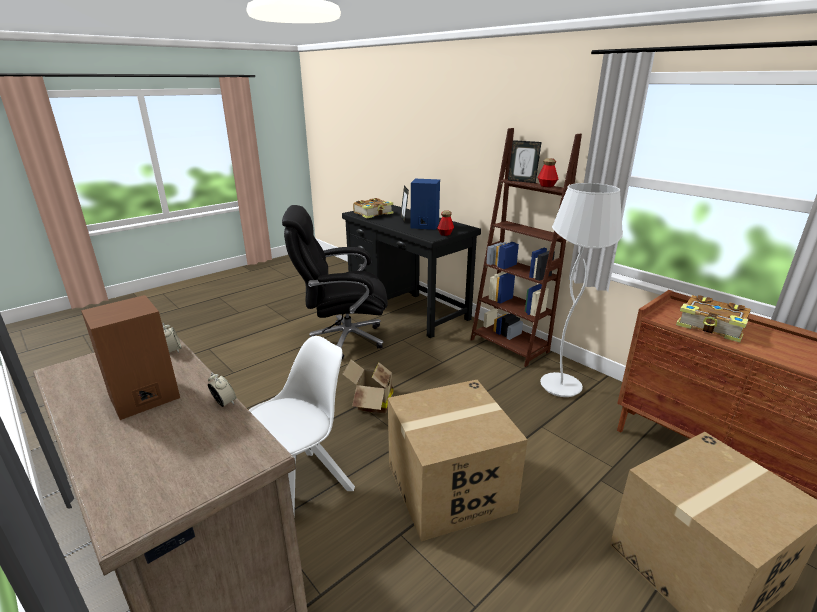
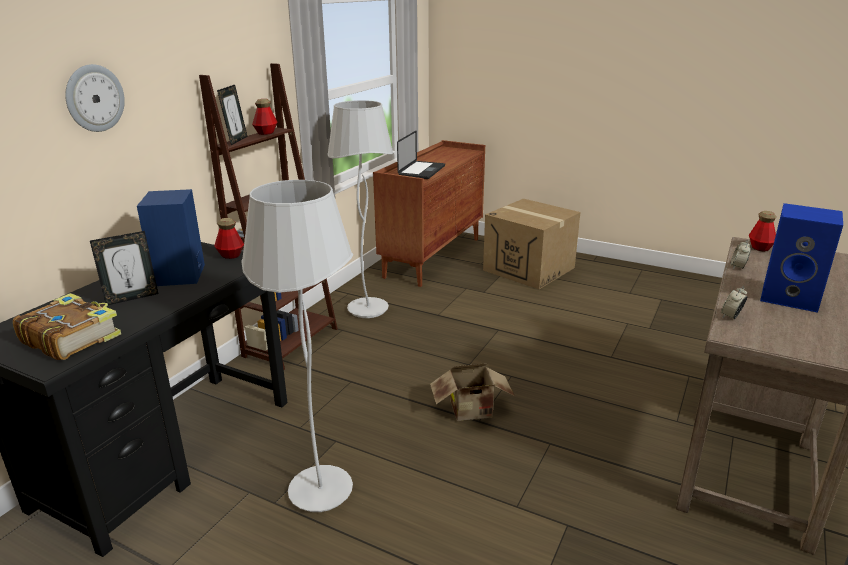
camera: 110 degrees left, 0 degrees up
brown speaker [81,295,180,420] -> blue speaker [760,203,843,313]
white chair [249,336,355,512] -> none
black office chair [282,205,388,359] -> white floor lamp [241,180,353,512]
cardboard box [388,380,528,541] -> none
book [676,295,751,342] -> laptop [397,131,445,179]
none -> wall clock [65,64,125,132]
none -> bottle [749,211,776,251]

